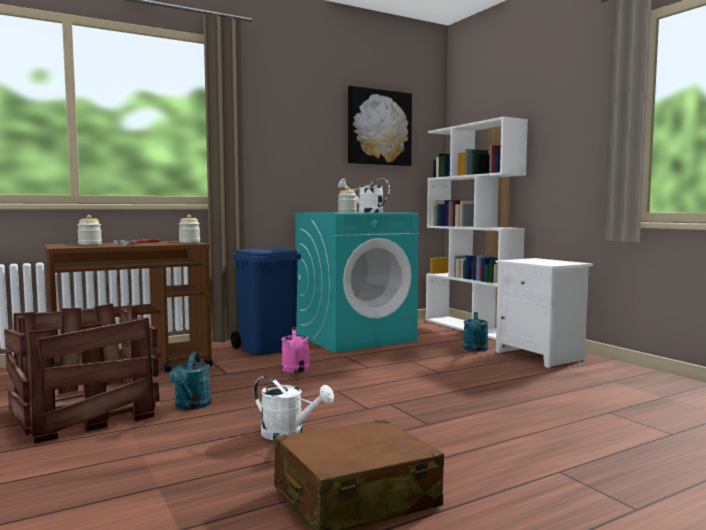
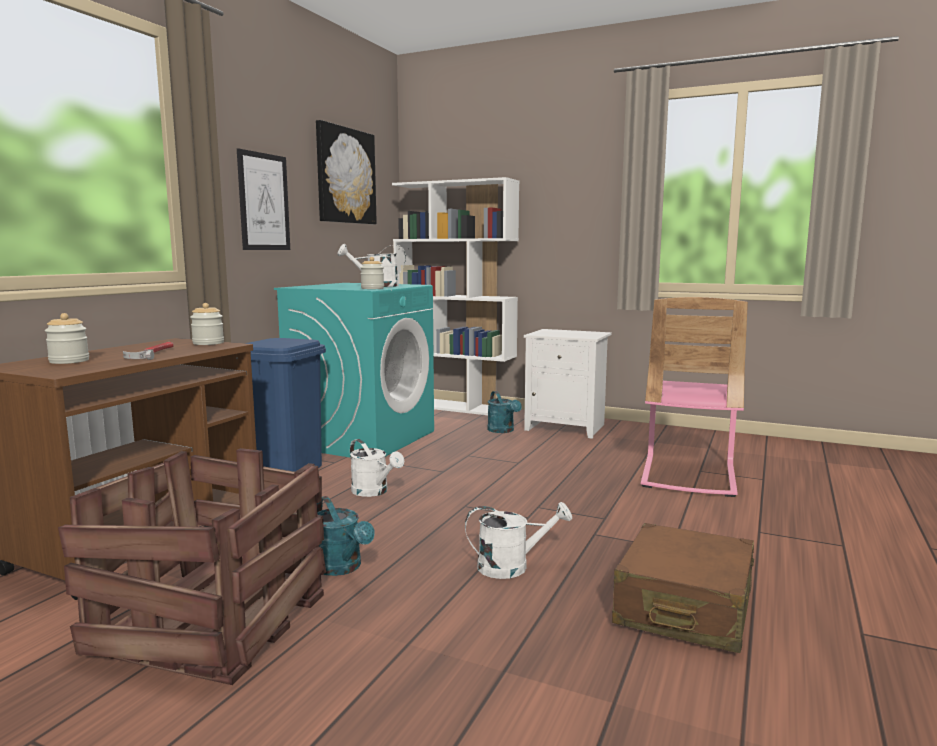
camera: 35 degrees left, 5 degrees up
pink watering can [281,327,310,373] -> white watering can [350,439,404,497]
none -> picture [237,148,290,250]
none -> pink chair [641,297,748,497]

